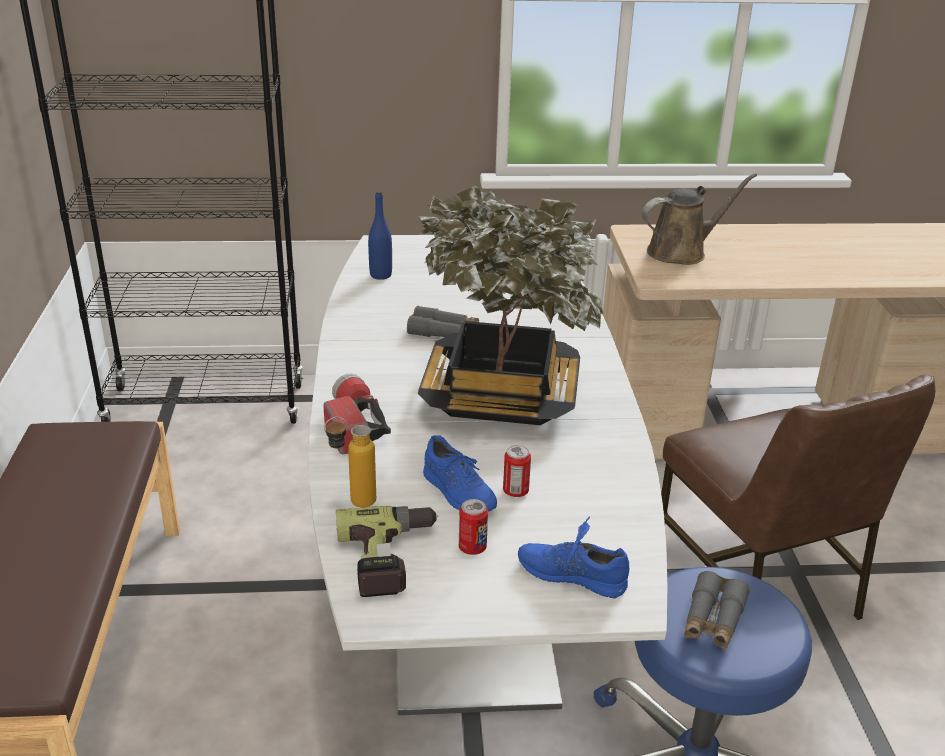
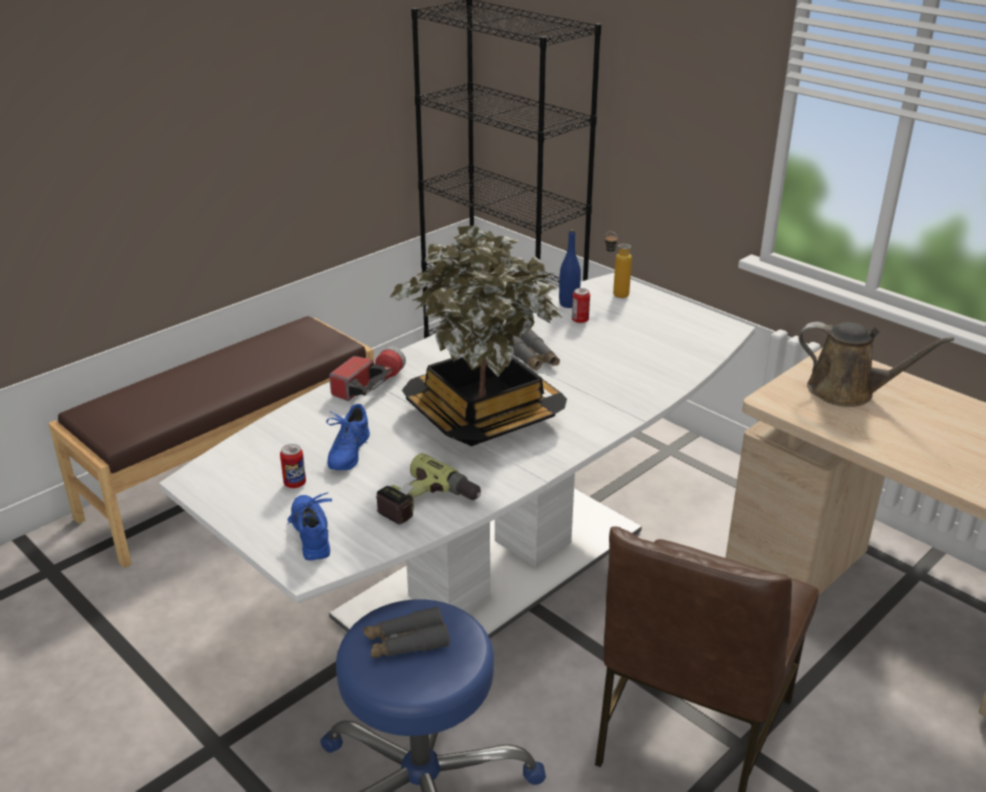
camera: 50 degrees right, 0 degrees up
bottle [324,417,376,508] -> bottle moved to [605,231,632,298]
power drill [336,506,439,597] -> power drill moved to [376,453,481,524]
can [503,445,531,497] -> can moved to [572,288,590,323]

